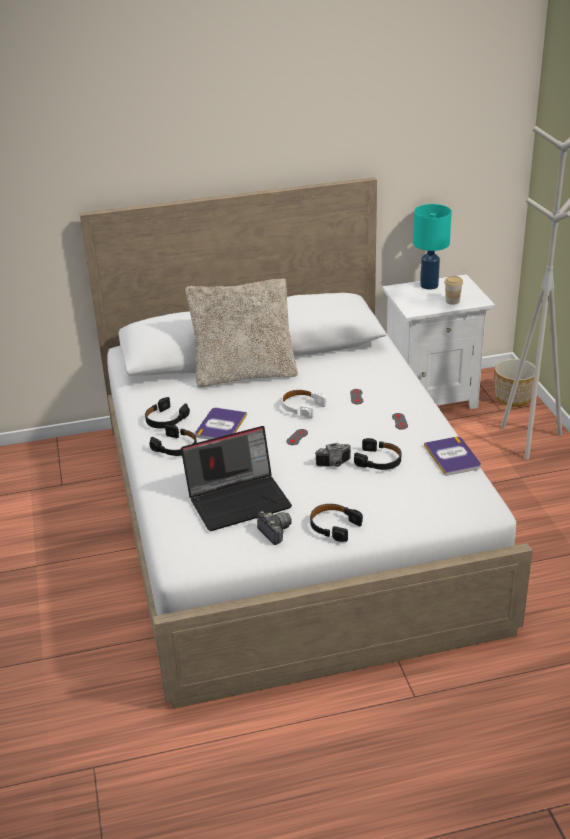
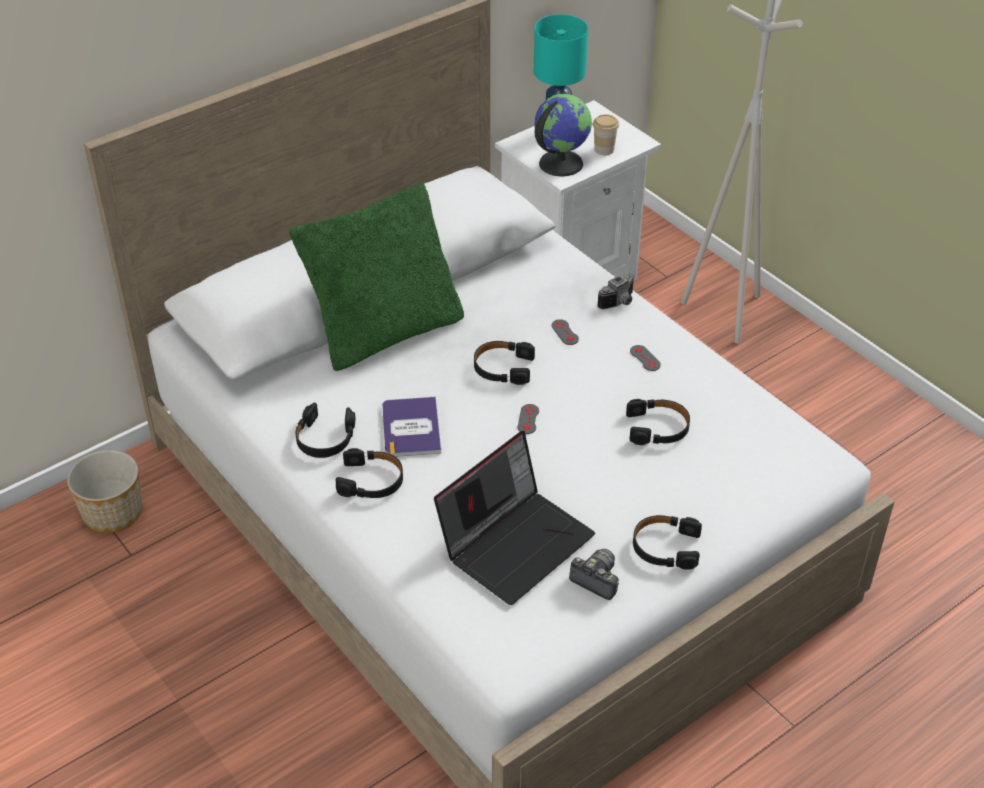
camera: 25 degrees left, 10 degrees up
beige pillow [185,278,298,387] -> green pillow [289,182,464,371]
white headphones [282,389,326,418] -> black headphones [474,341,535,385]
camera [315,443,351,467] -> camera moved to [597,273,634,309]
book [424,436,481,476] -> none
planter [495,359,535,407] -> planter moved to [67,450,142,533]
none -> globe [535,94,592,176]

